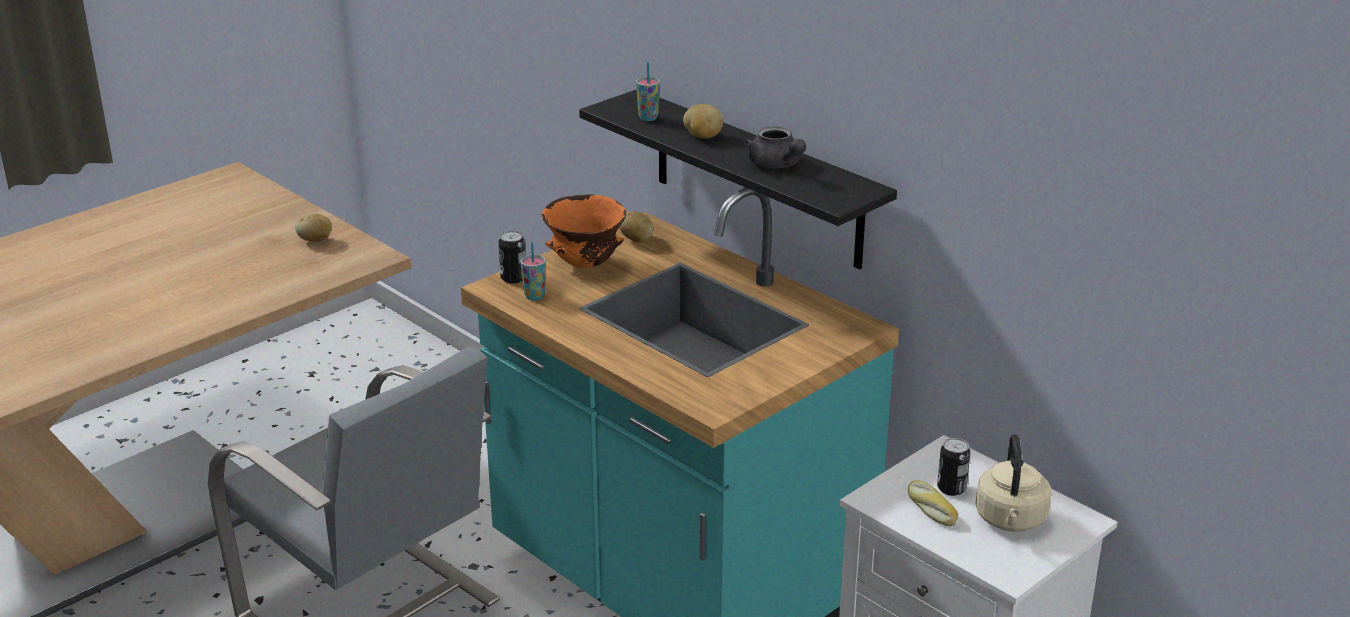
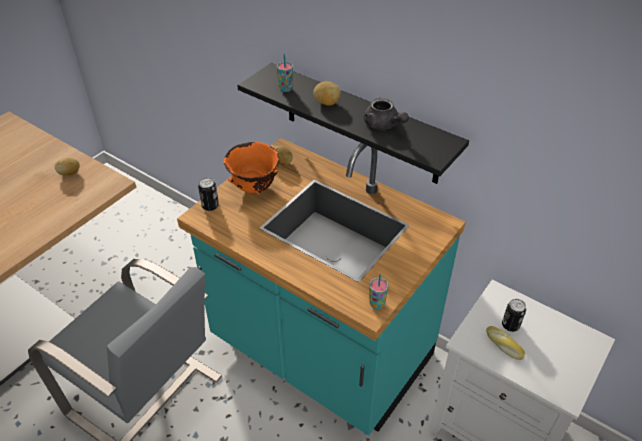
camera: 10 degrees left, 15 degrees up
cup [520,242,546,300] -> cup moved to [369,274,389,309]
beige kettle [975,434,1052,532] -> none

